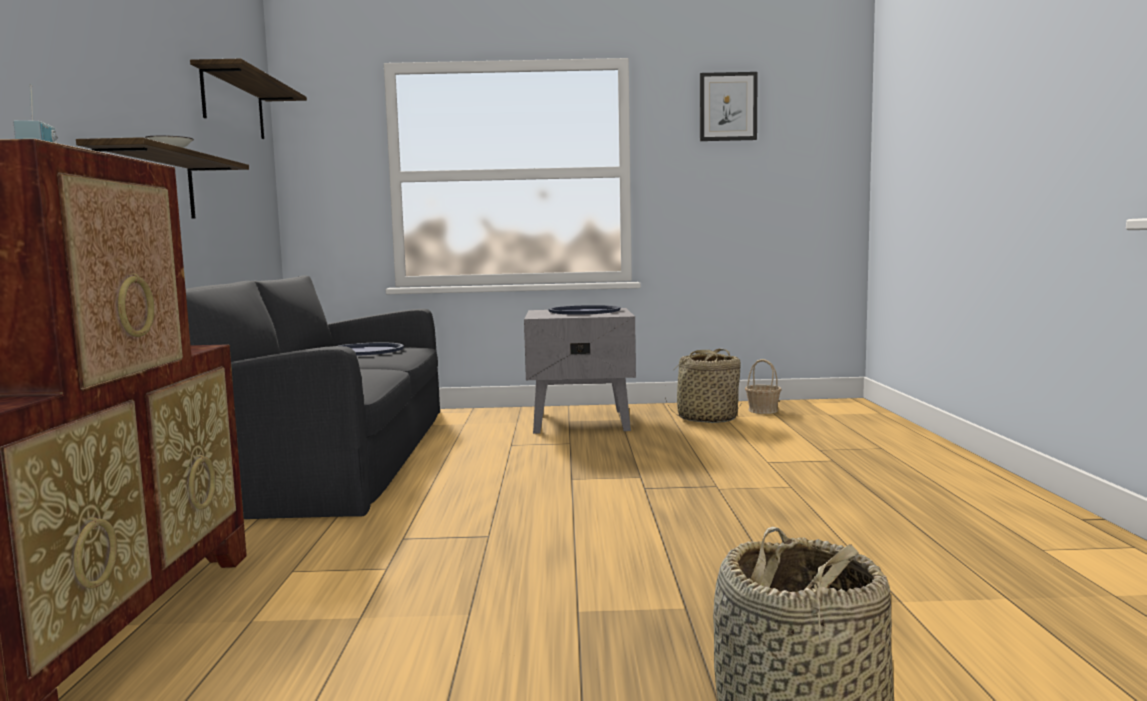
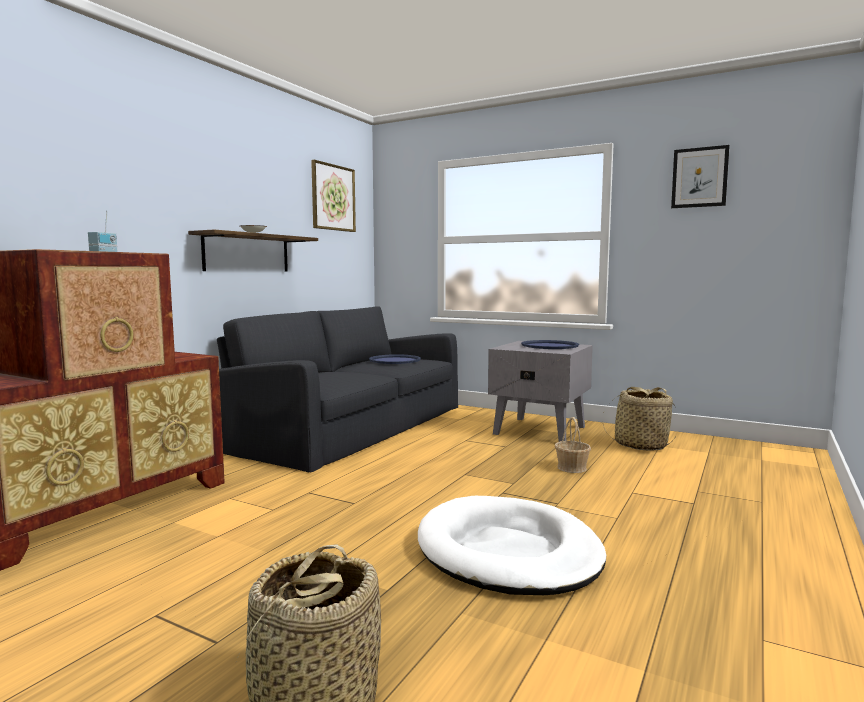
camera: 30 degrees right, 0 degrees up
shelf [190,59,307,139] -> picture [311,160,356,232]
basket [745,359,782,414] -> basket moved to [555,417,591,473]
none -> white dog bed [418,496,606,595]

